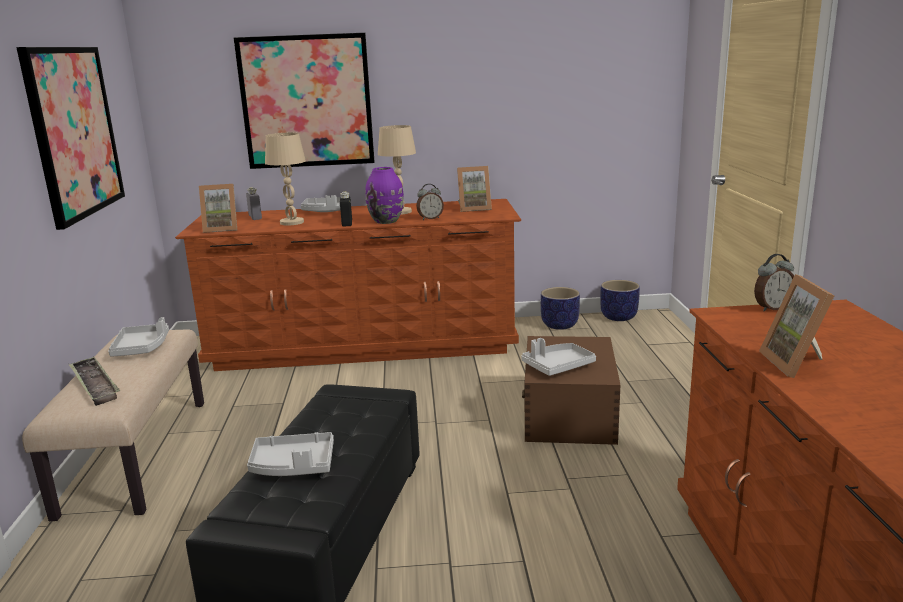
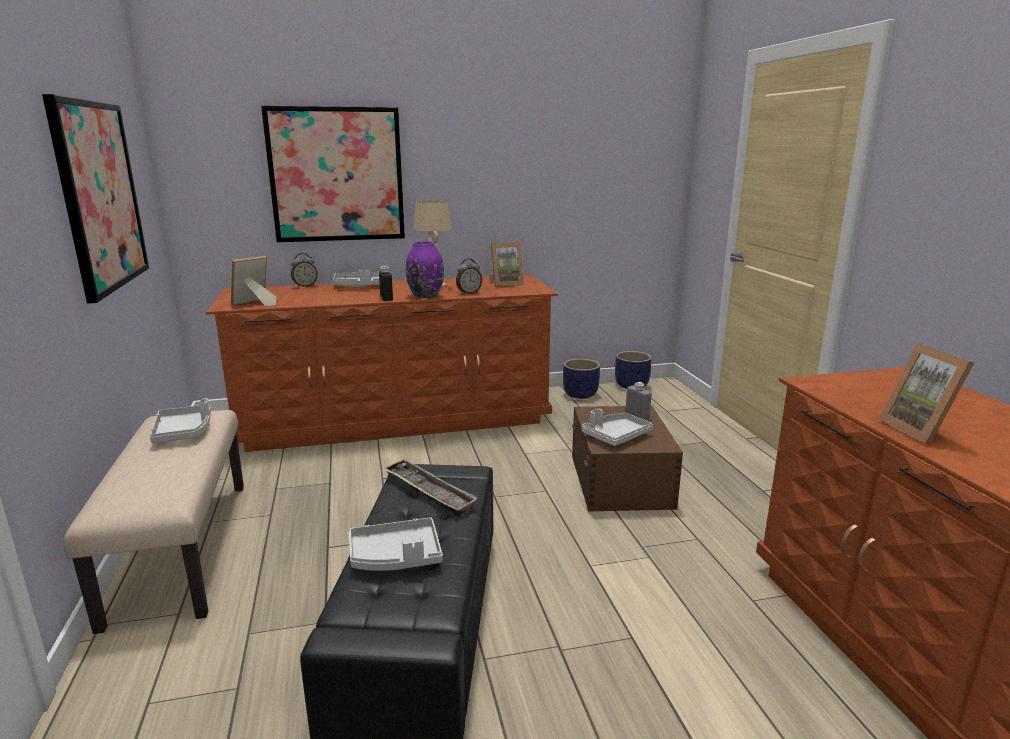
camera: 10 degrees left, 0 degrees up
tray [69,357,120,406] -> tray moved to [383,459,478,516]
picture frame [199,184,237,233] -> picture frame turned 150 degrees clockwise [231,256,276,306]
grey bottle [246,187,262,220] -> grey bottle moved to [625,382,652,420]
beige table lamp [265,133,306,226] -> none
alarm clock [754,254,794,312] -> alarm clock moved to [291,253,318,287]

